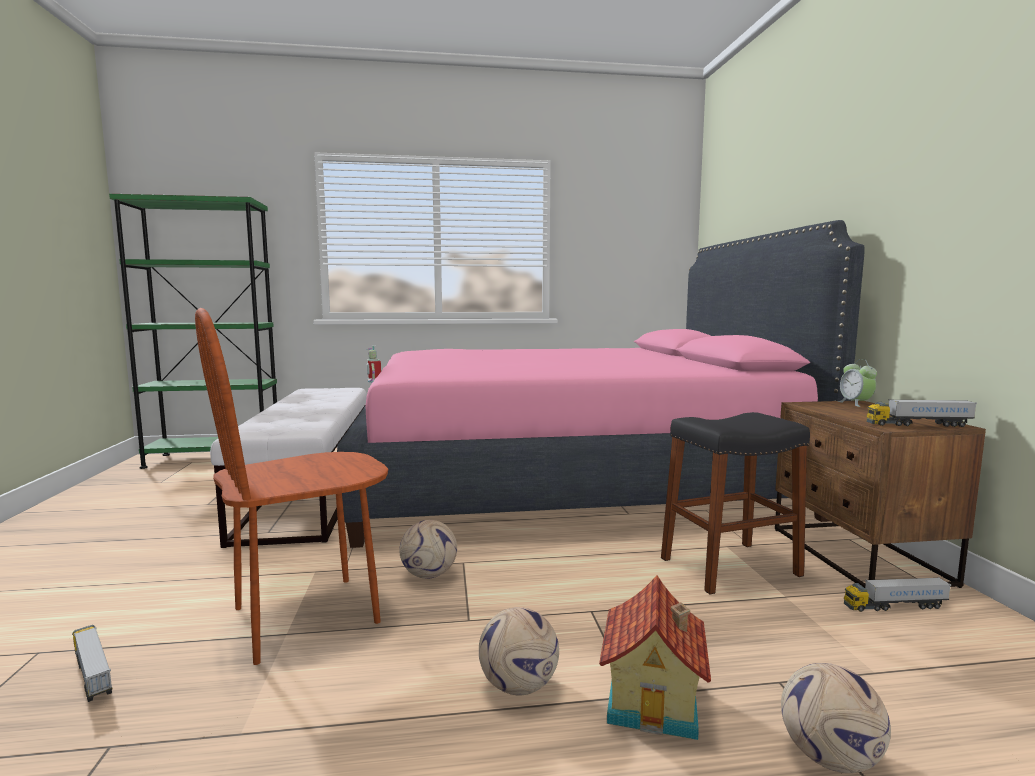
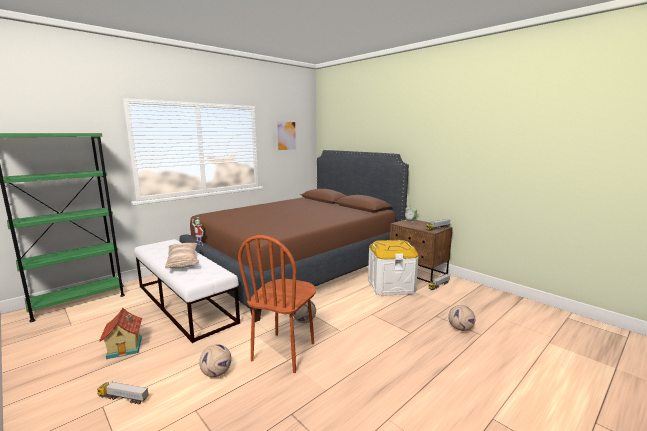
camera: 35 degrees left, 5 degrees up
toy truck [72,625,112,702] -> toy truck moved to [97,382,149,405]
pink bed [337,220,865,548] -> brown bed [180,150,409,322]
football [479,607,559,696] -> football moved to [199,344,231,377]
toy house [599,575,711,740] -> toy house moved to [99,308,142,359]
black stool [661,412,810,594] -> white storage box [368,240,418,296]
none -> pillow [165,243,199,269]
none -> picture [276,120,297,152]

